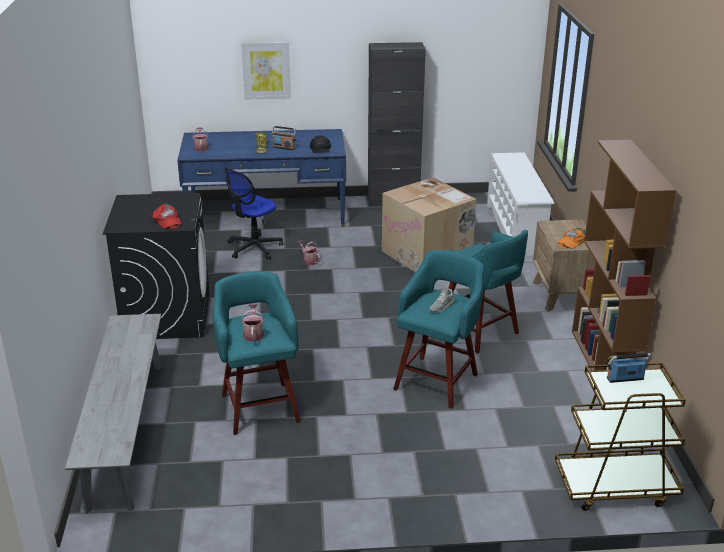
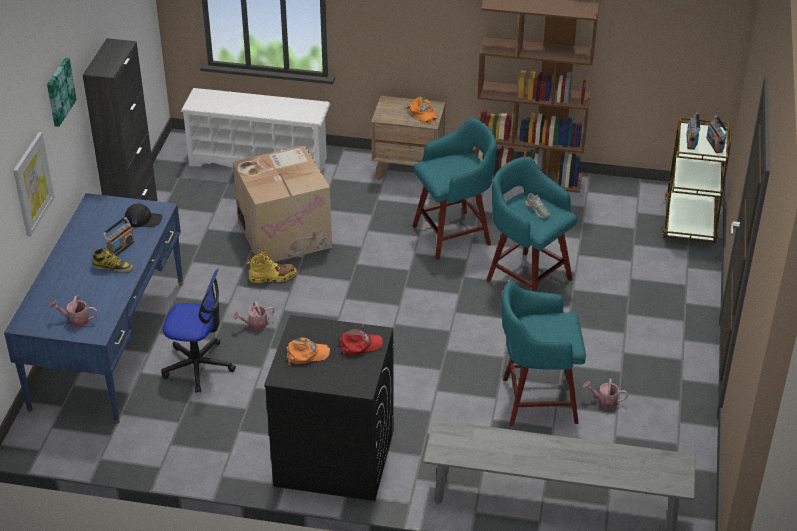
camera: 75 degrees left, 10 degrees up
office chair [225,168,284,260] -> office chair turned 45 degrees counterclockwise [161,269,236,393]
watering can [241,304,264,342] -> watering can moved to [583,379,628,409]
none -> picture [47,58,77,127]
none -> yellow boot [246,251,297,283]
none -> orange cap [286,338,331,366]
none -> radio [706,115,729,153]

